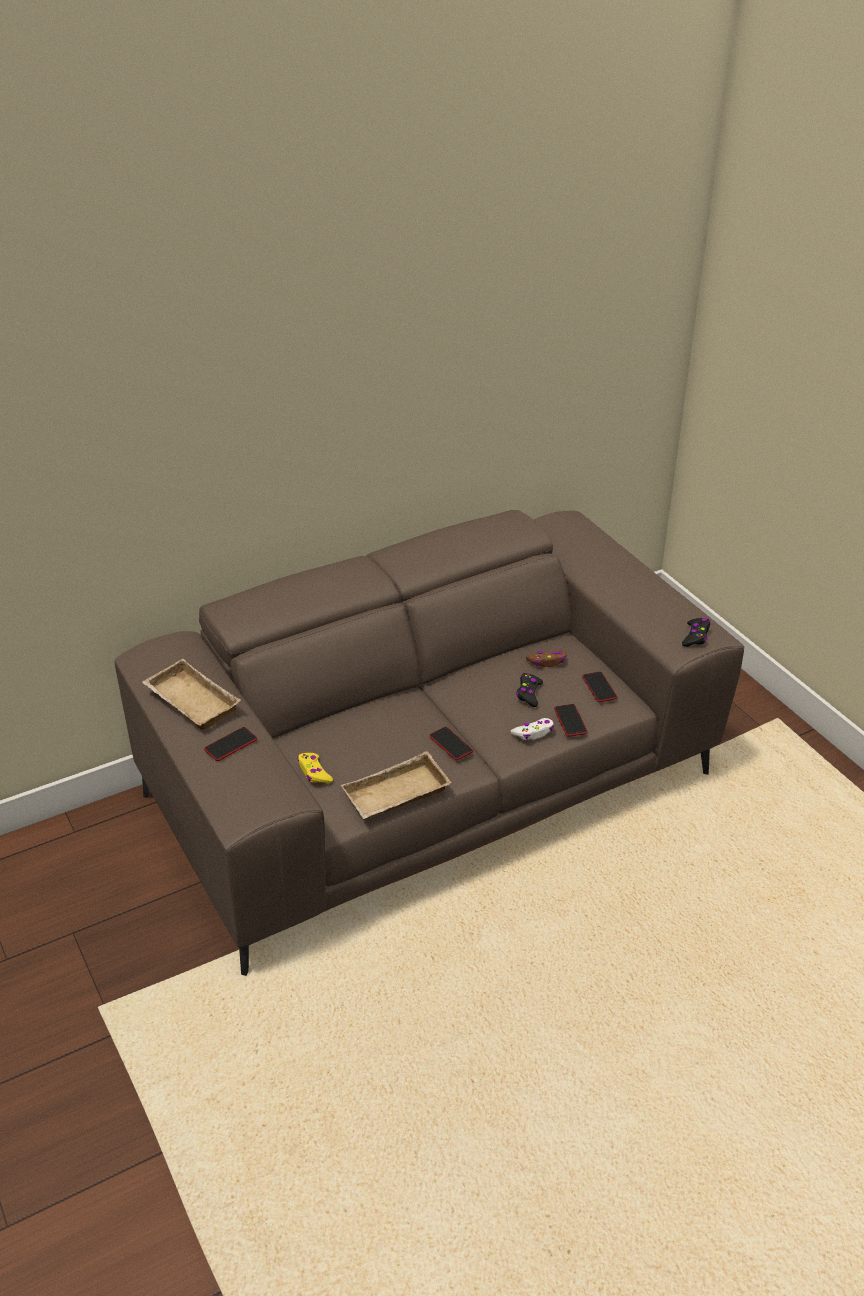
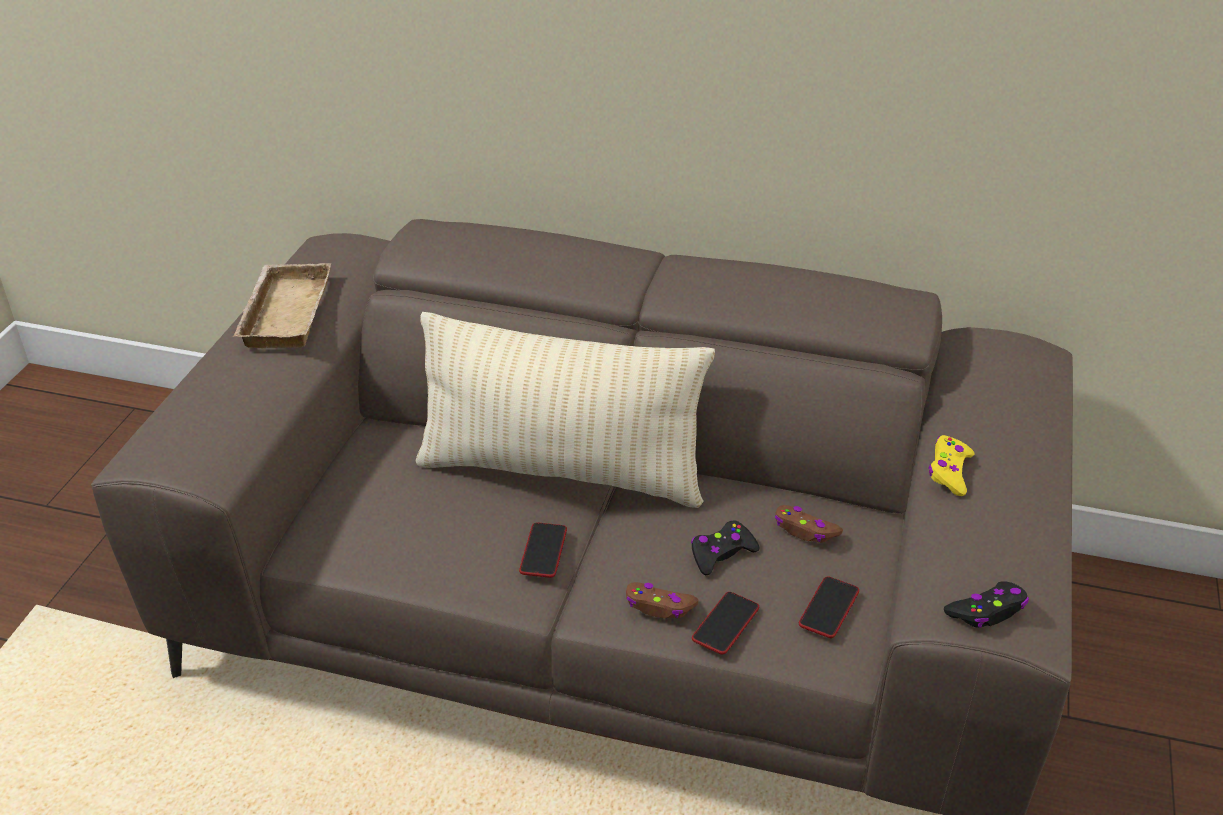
camera: 45 degrees right, 0 degrees up
phone [204,727,257,761] -> none
yellow game controller [297,753,333,784] -> yellow game controller moved to [929,435,975,496]
beige tray [341,751,452,819] -> none
white game controller [511,718,554,740] -> brown game controller [626,582,698,618]
none -> beige pillow [415,312,715,508]

